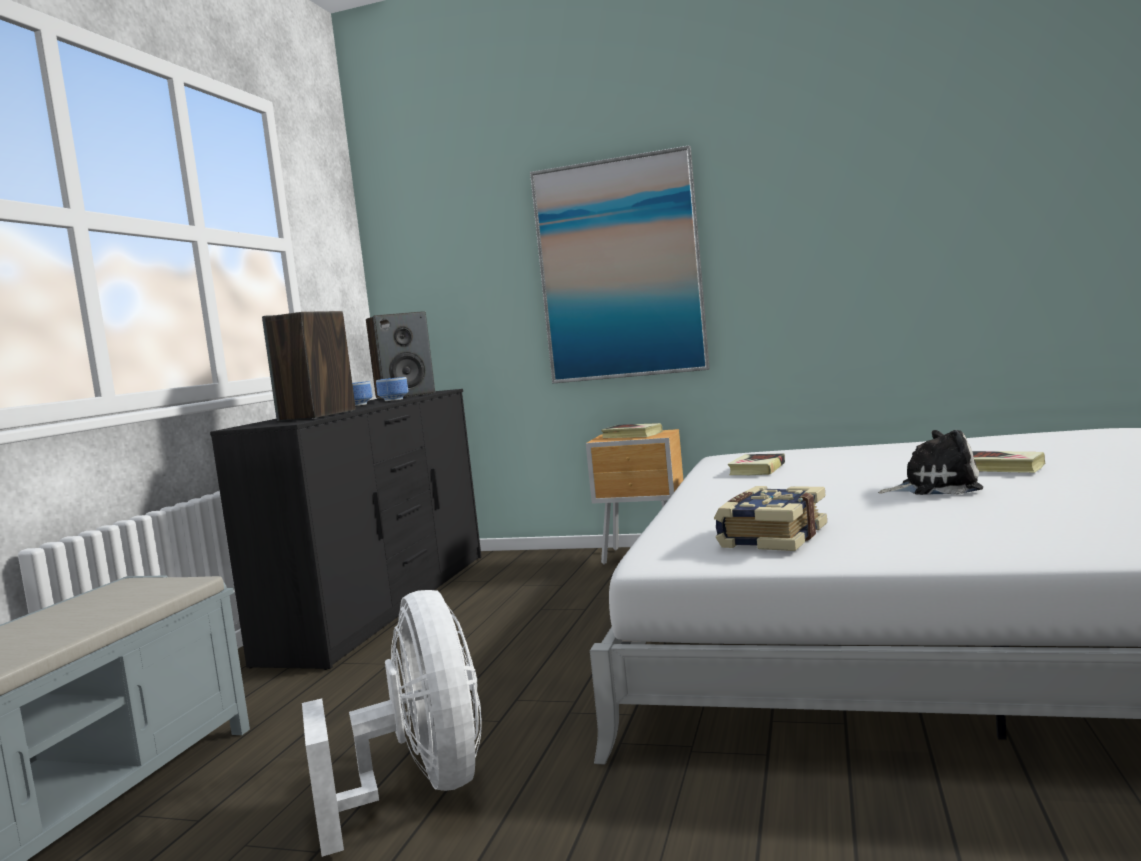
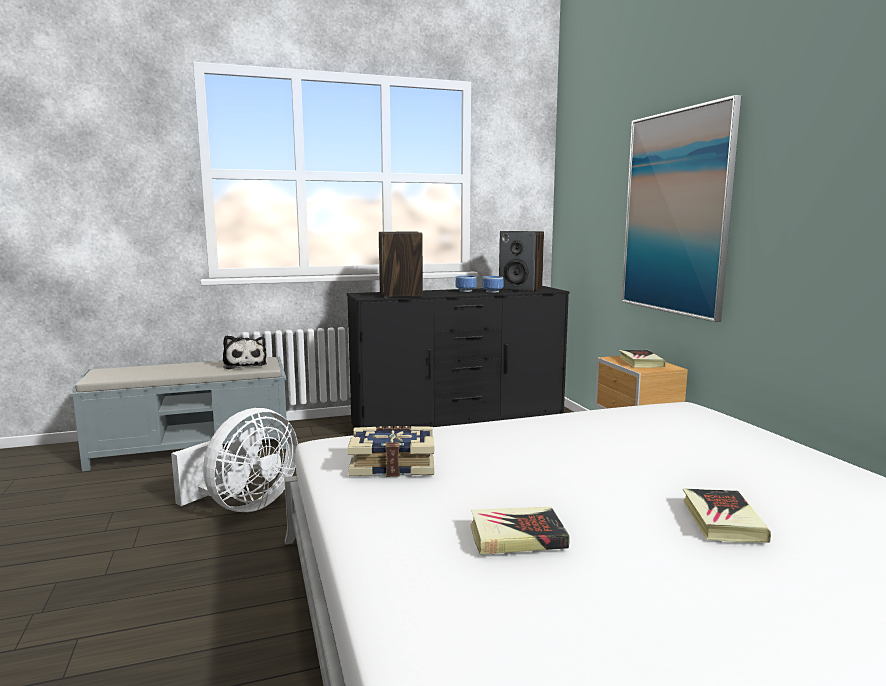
camera: 55 degrees right, 5 degrees up
book [728,453,785,475] -> book moved to [470,507,569,555]
plush toy [878,430,983,495] -> plush toy moved to [223,335,267,369]

